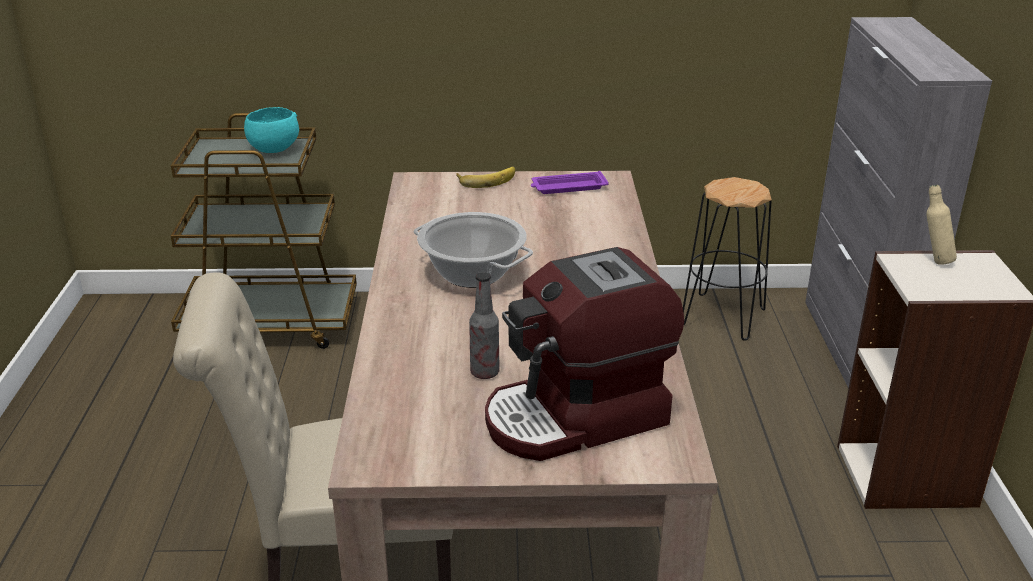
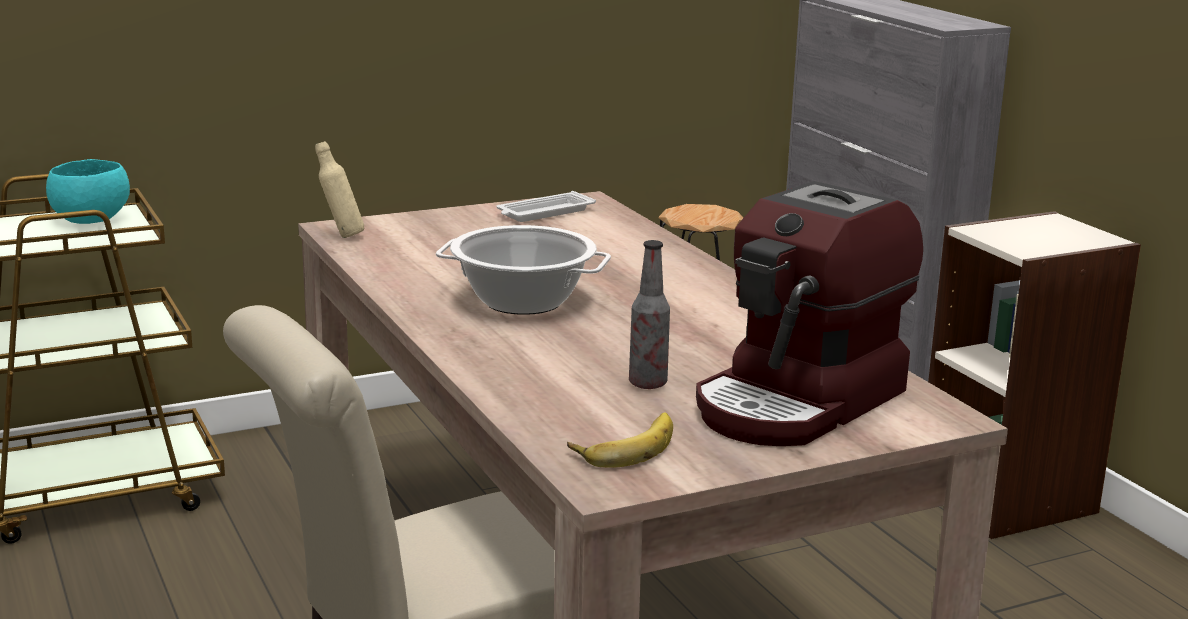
camera: 25 degrees left, 10 degrees down
banana [456,167,515,188] -> banana moved to [567,412,673,468]
purple tray [531,171,609,194] -> white tray [496,191,596,222]
beige bottle [927,185,957,265] -> beige bottle moved to [315,141,364,238]

